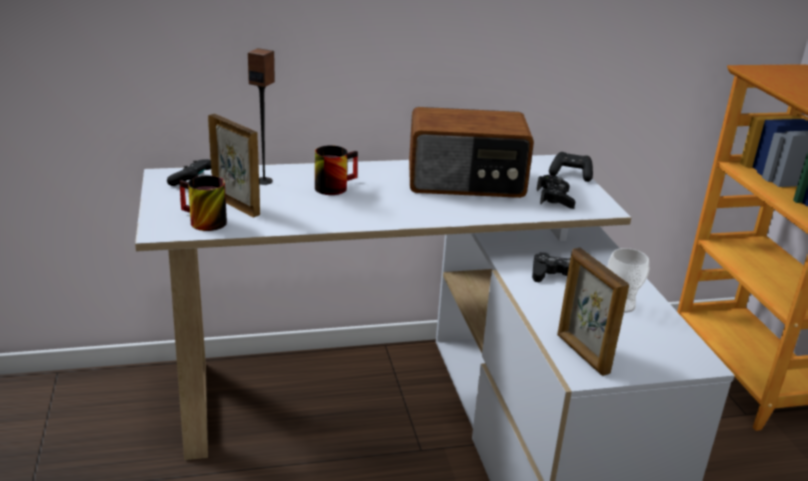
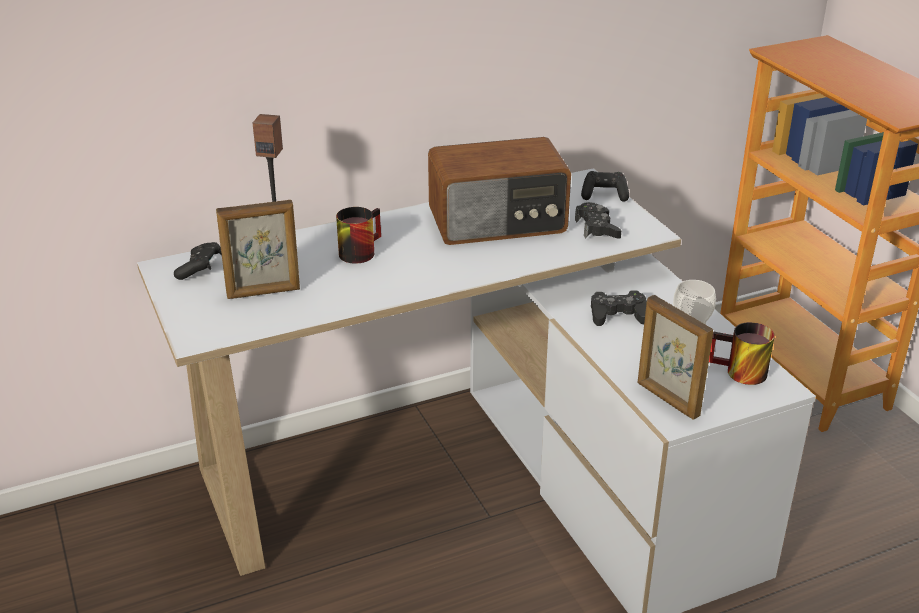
camera: 10 degrees left, 5 degrees up
mug [179,176,227,231] -> mug moved to [709,322,775,385]
picture frame [208,113,260,218] -> picture frame turned 135 degrees clockwise [216,200,300,299]

